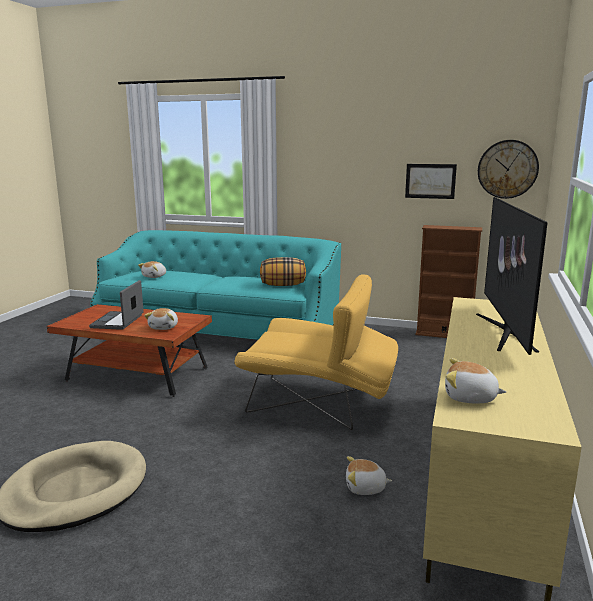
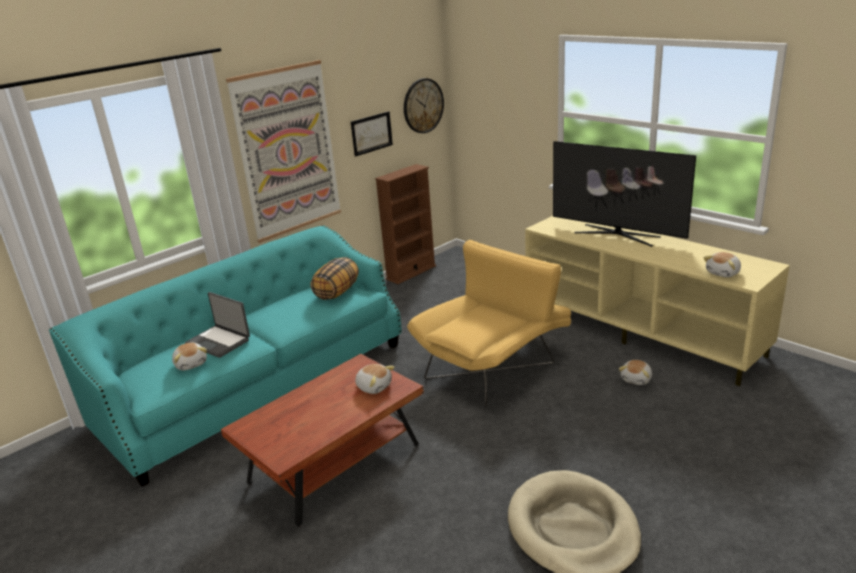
camera: 60 degrees left, 10 degrees up
laptop [89,280,144,330] -> laptop moved to [185,292,250,358]
none -> picture [226,60,341,243]

